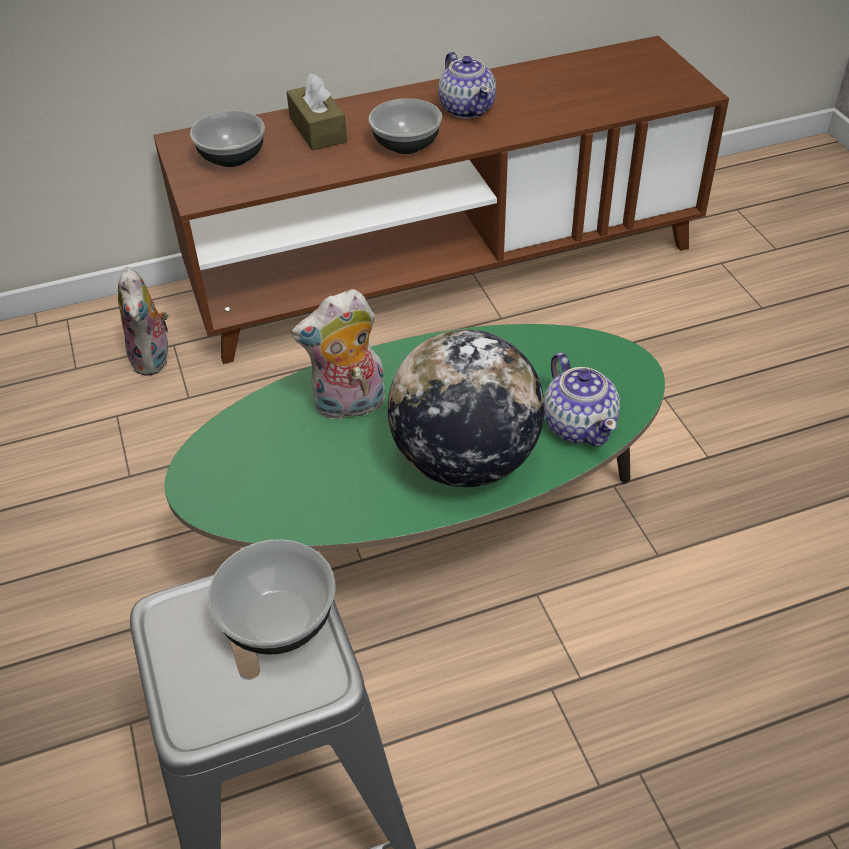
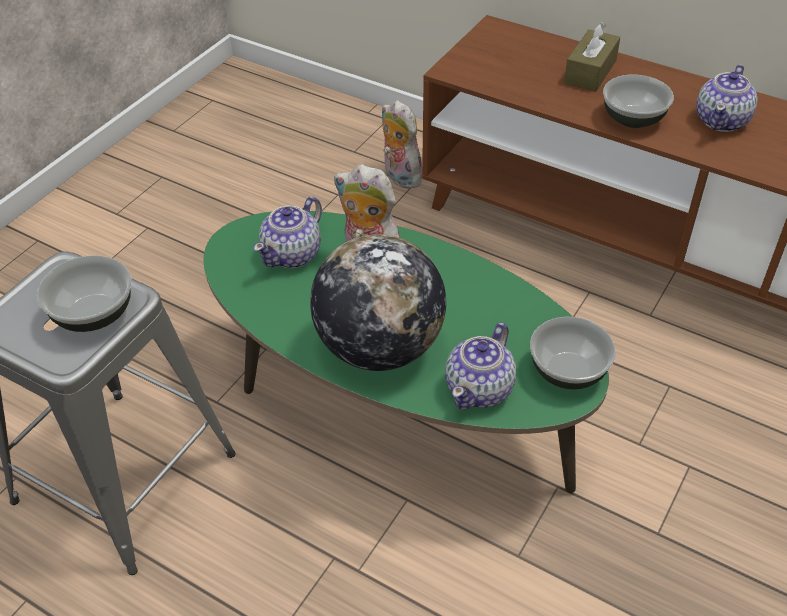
camera: 50 degrees right, 0 degrees up
plush toy [118,267,169,376] -> plush toy turned 105 degrees clockwise [382,100,422,189]
bowl [190,111,265,167] -> bowl moved to [530,317,616,389]
none -> teapot [254,197,322,268]

